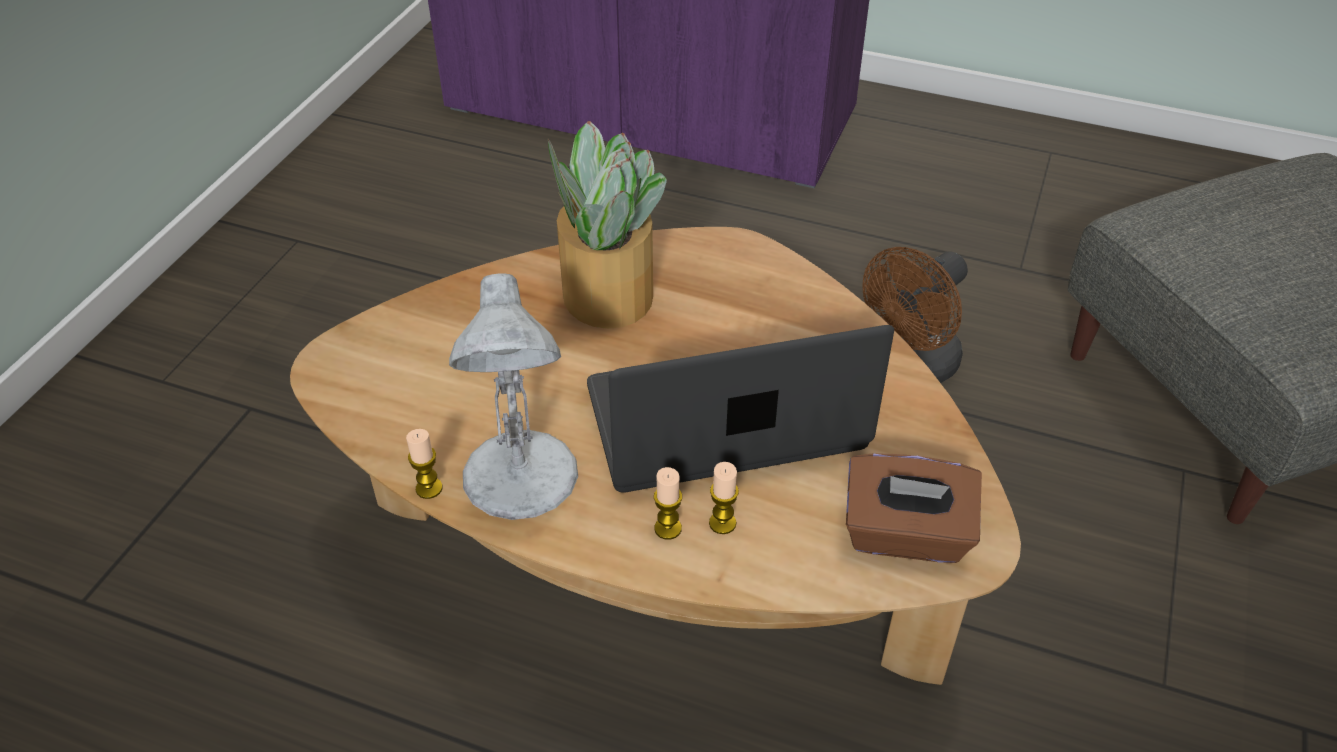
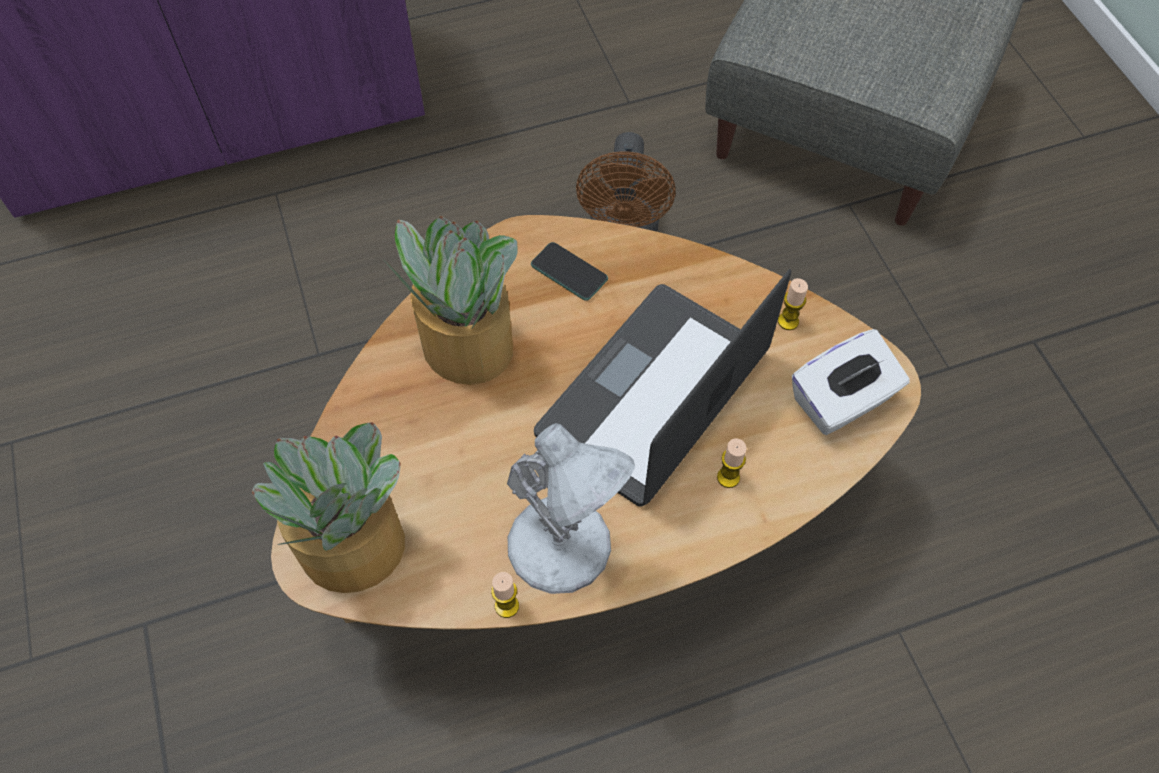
camera: 40 degrees left, 15 degrees up
candle [654,467,682,540] -> candle moved to [778,278,808,330]
brown tissue box [846,453,982,563] -> white tissue box [792,329,910,435]
none -> potted plant [252,422,405,593]
none -> phone [531,242,608,301]

